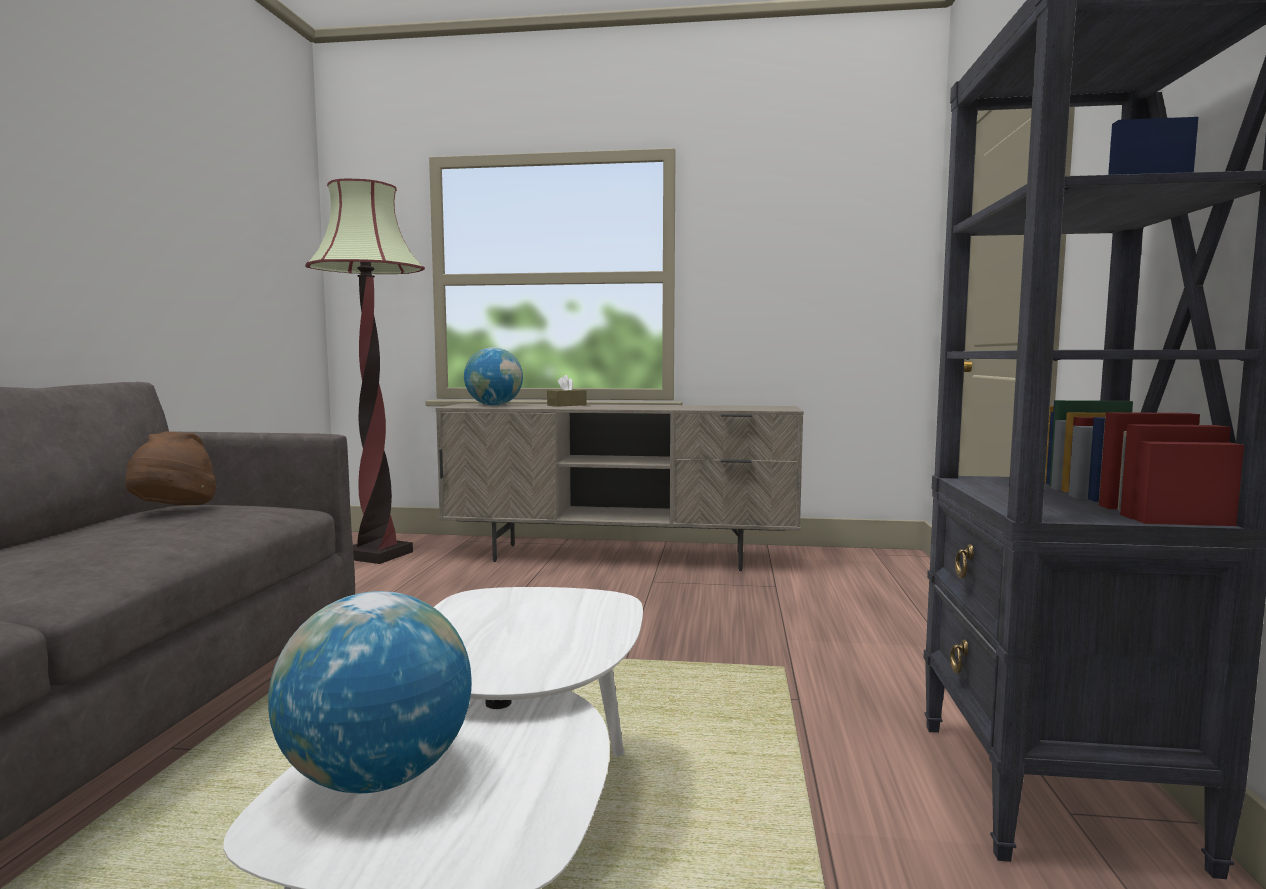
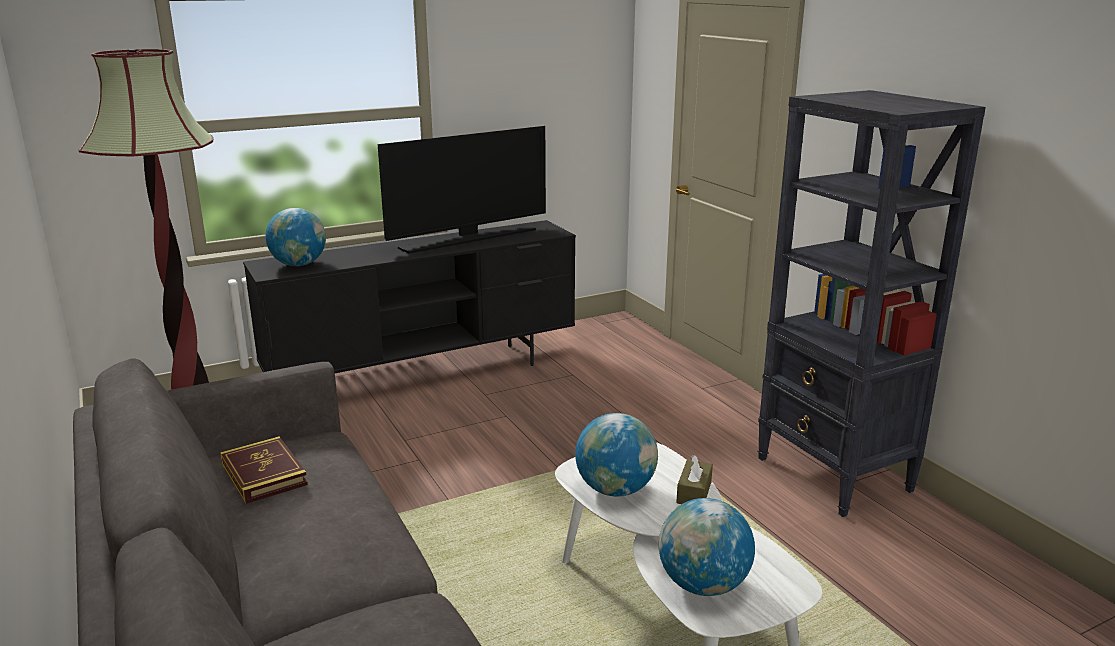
camera: 35 degrees left, 15 degrees up
brown hat [125,431,216,505] -> book [220,436,308,504]
beige tv stand [436,403,804,571] -> black tv stand [243,220,576,373]
brown tissue box [547,375,587,407] -> brown tissue box moved to [676,454,713,504]
none -> television [378,126,546,254]
none -> globe [575,413,658,496]

